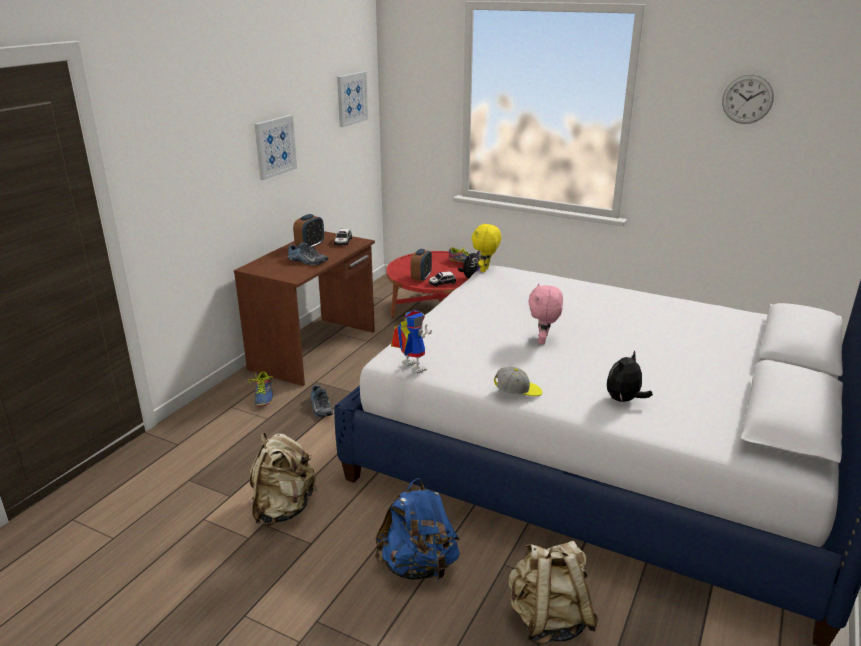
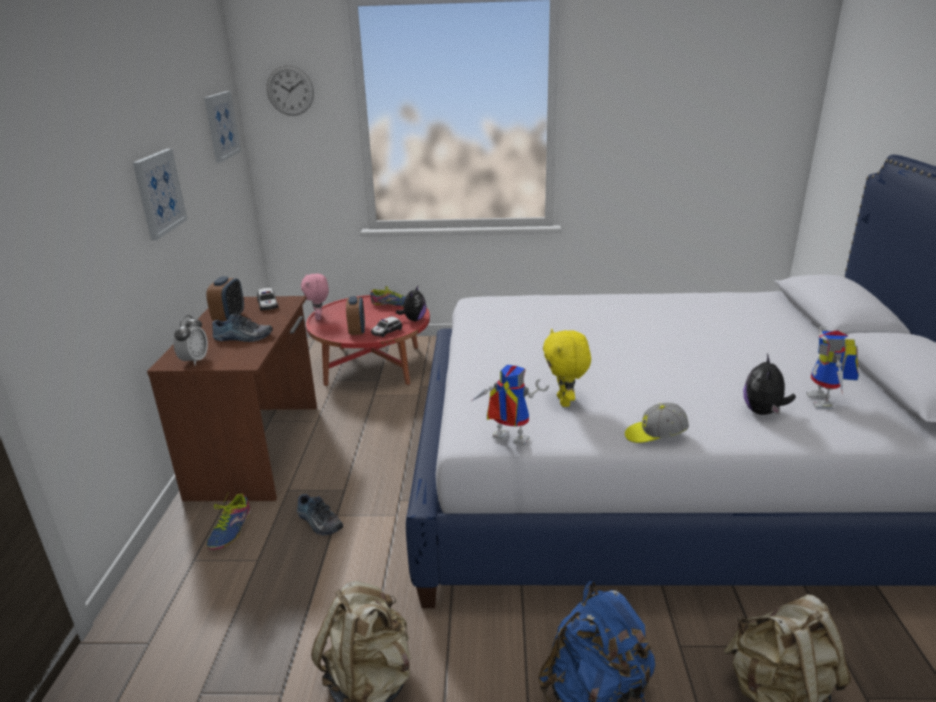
camera: 25 degrees left, 0 degrees up
shoe [248,371,274,407] -> shoe turned 45 degrees clockwise [207,492,251,550]
yellow plush toy [471,223,501,272] -> yellow plush toy moved to [543,329,591,407]
cap [494,367,543,396] -> cap turned 150 degrees counterclockwise [625,403,689,443]
pink plush toy [528,284,563,344] -> pink plush toy moved to [301,274,329,320]
wall clock [722,75,774,124] -> wall clock moved to [267,65,314,116]
none -> alarm clock [173,315,208,366]
none -> toy robot [806,326,859,409]

